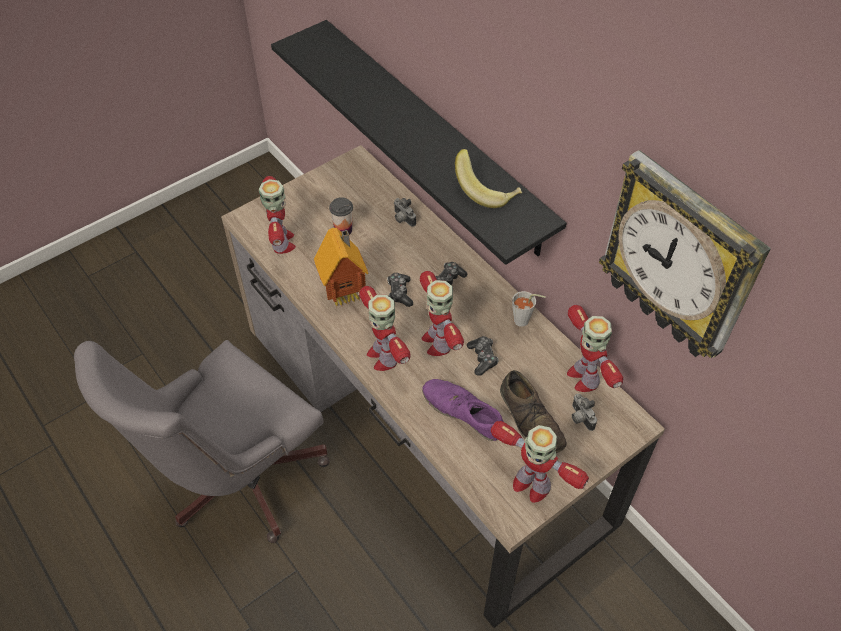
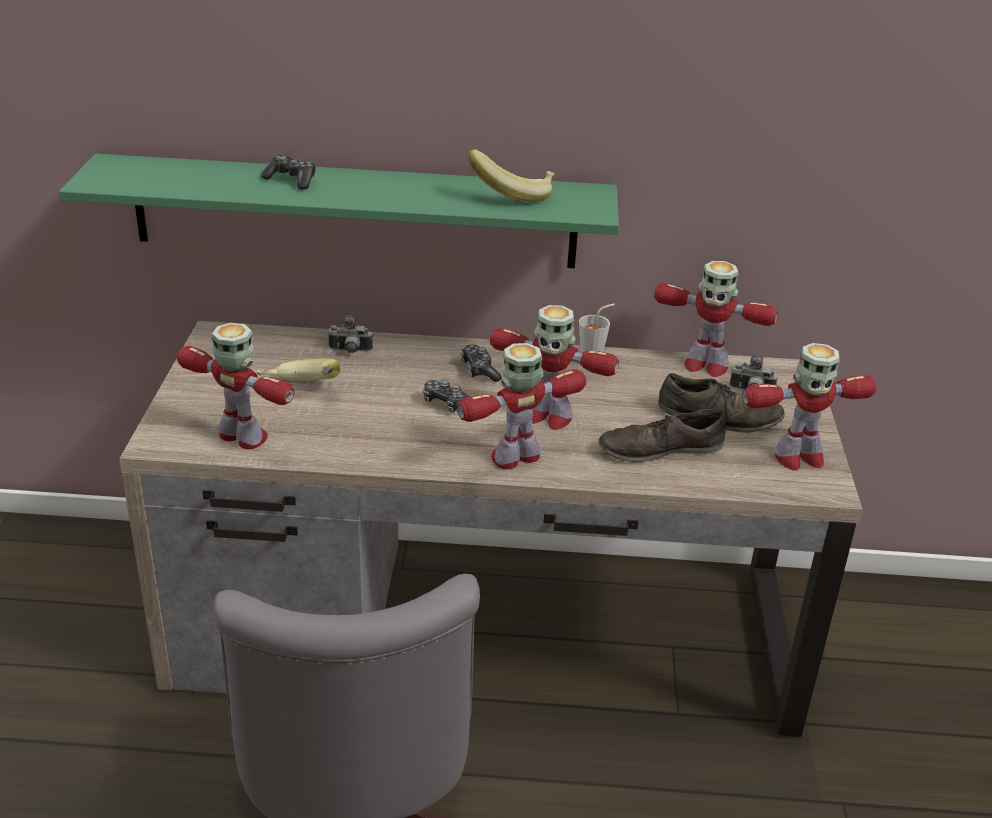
camera: 50 degrees left, 20 degrees down
black shelf [271,20,567,265] -> green shelf [59,154,619,268]
toy house [314,228,368,306] -> none
cup [329,197,353,235] -> banana [256,358,340,380]
toy robot [359,286,411,371] -> toy robot turned 135 degrees clockwise [457,343,586,469]
purple shoe [422,379,504,441] -> brown shoe [598,409,726,463]
game controller [467,336,499,376] -> game controller moved to [261,155,316,190]
wall clock [599,150,771,358] -> none

